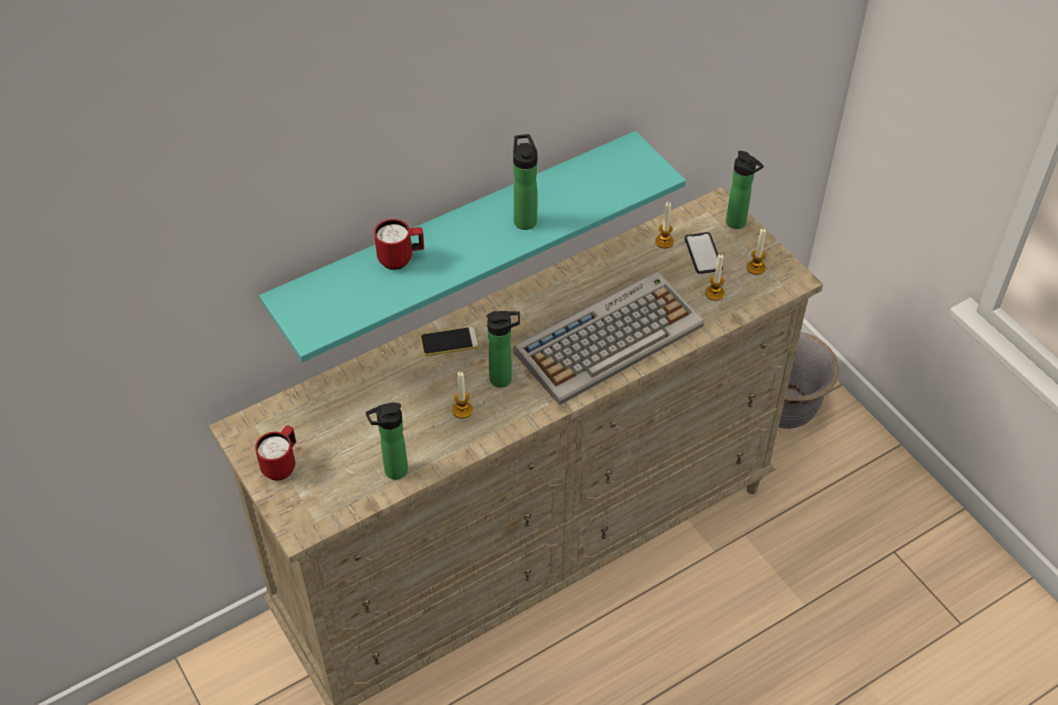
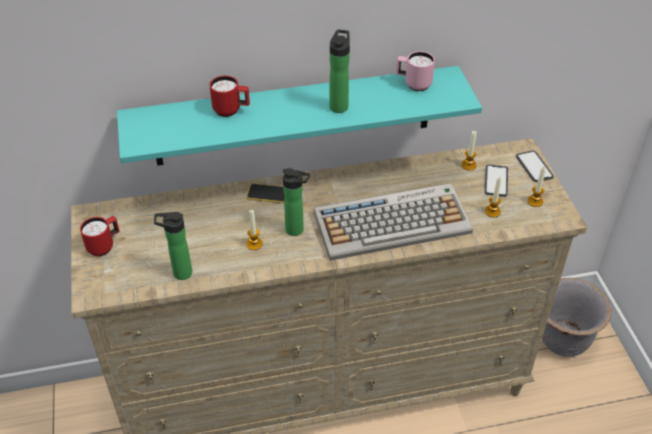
camera: 20 degrees right, 5 degrees down
bottle [726,151,764,229] -> phone [516,151,554,182]
none -> pink mug [396,51,435,91]

